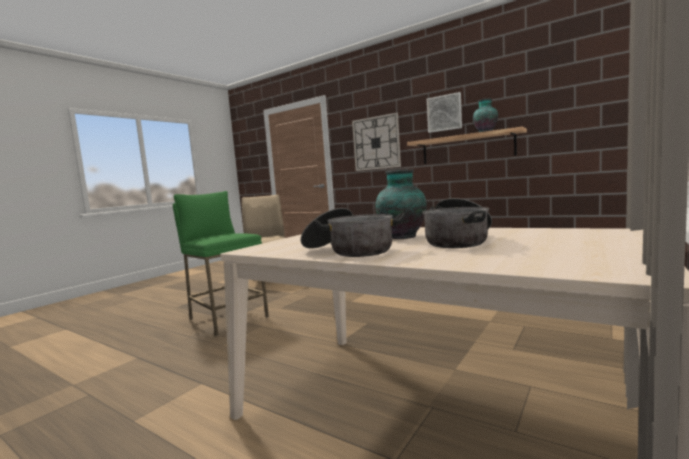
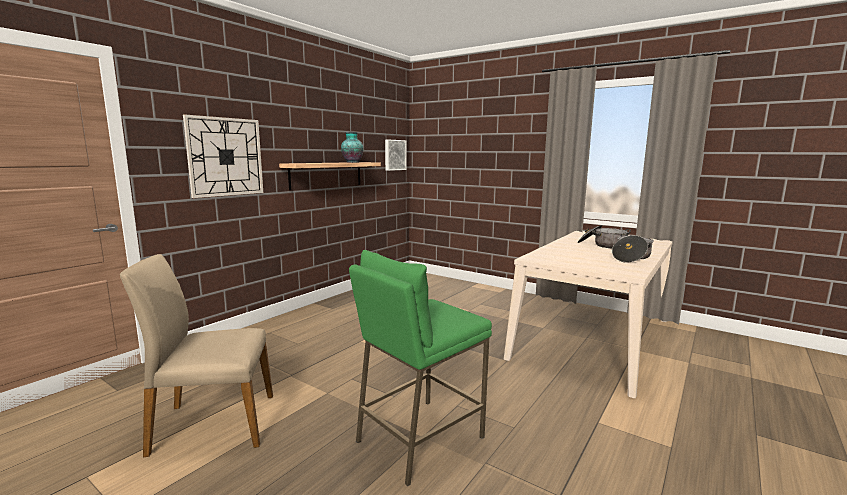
camera: 90 degrees left, 5 degrees up
vase [376,169,427,239] -> none
picture [427,92,462,133] -> picture moved to [385,139,407,171]

